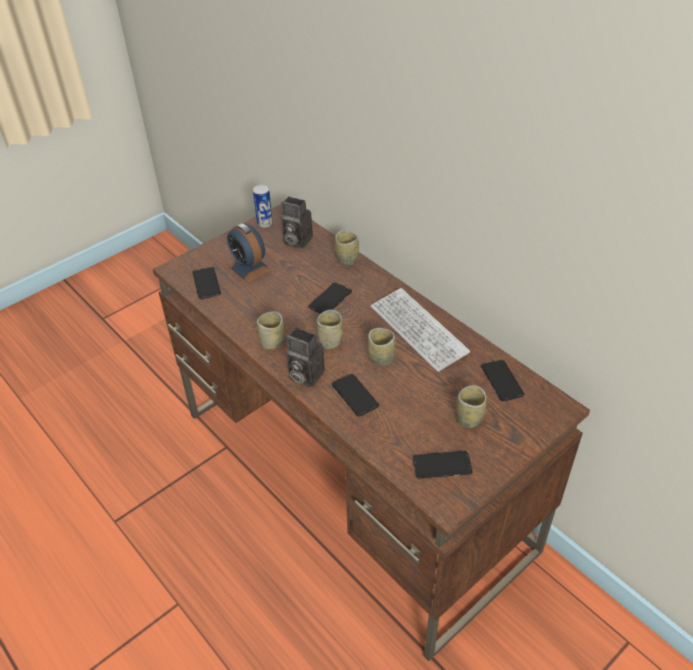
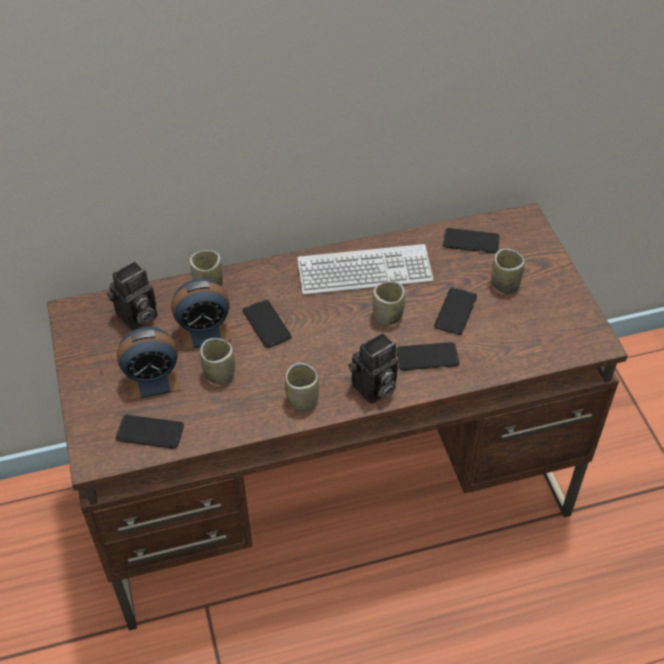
camera: 65 degrees left, 5 degrees up
can [253,185,273,228] -> none
cup [316,310,344,349] -> cup moved to [200,338,235,384]
phone [413,451,473,479] -> phone moved to [434,287,477,335]
none -> alarm clock [171,279,232,350]

